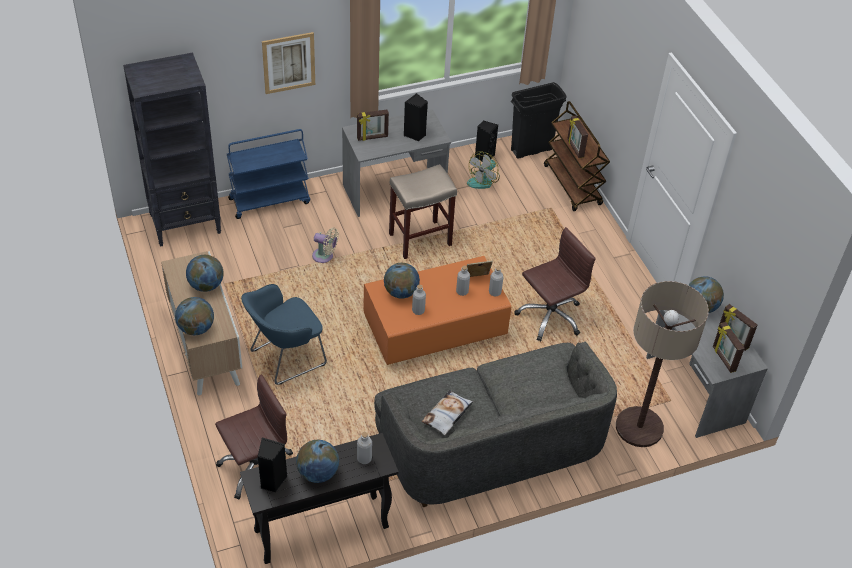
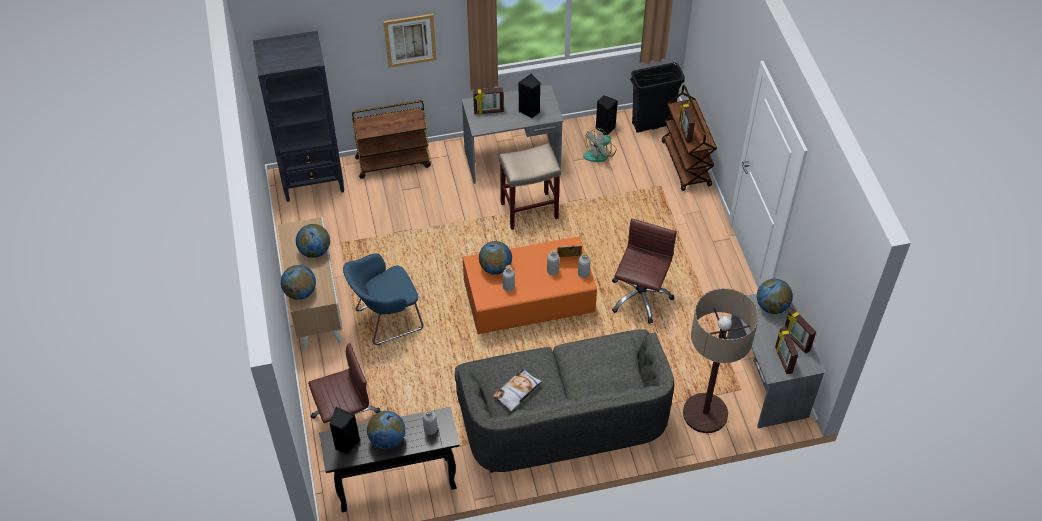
camera: 10 degrees right, 5 degrees up
blue cart [227,129,310,219] -> brown cart [352,100,431,179]
beige fan [312,228,339,263] -> none
brown office chair [515,227,596,342] -> brown office chair turned 45 degrees counterclockwise [612,218,677,324]

